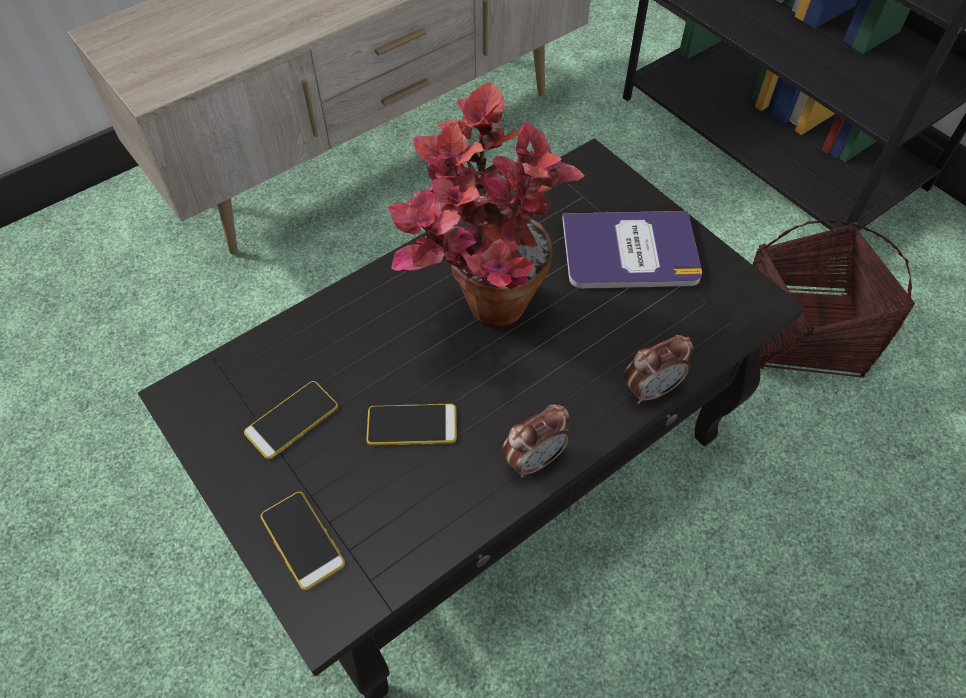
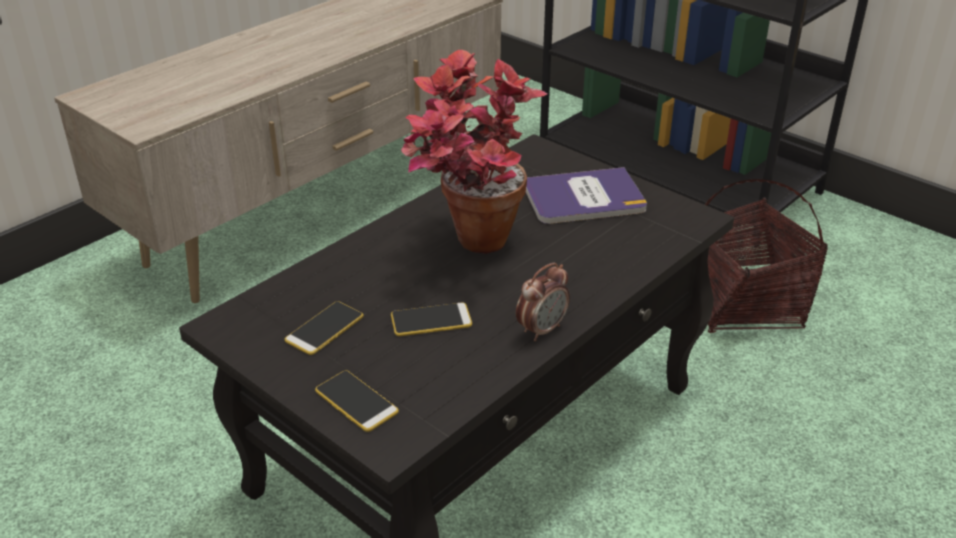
camera: 10 degrees left, 20 degrees down
alarm clock [624,335,693,404] -> none

